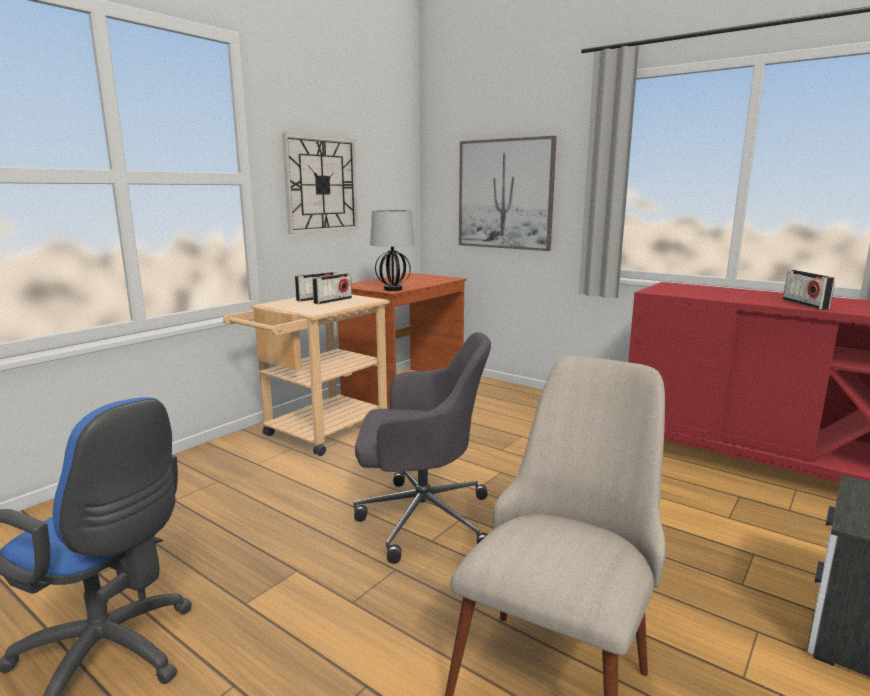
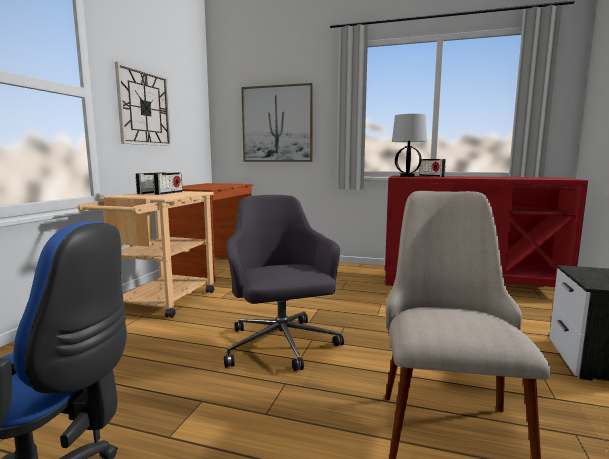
camera: 20 degrees left, 5 degrees down
grey office chair [353,332,491,564] -> grey office chair turned 90 degrees counterclockwise [224,195,344,371]
table lamp [370,210,414,291] -> table lamp moved to [392,114,427,177]
radio [783,270,835,310] -> radio moved to [419,159,446,177]

